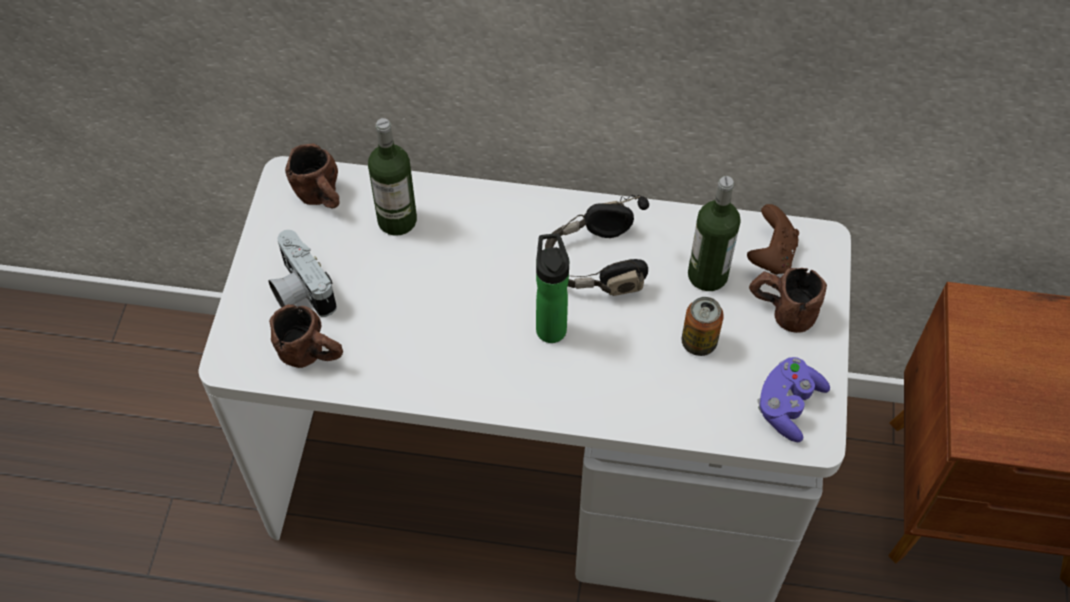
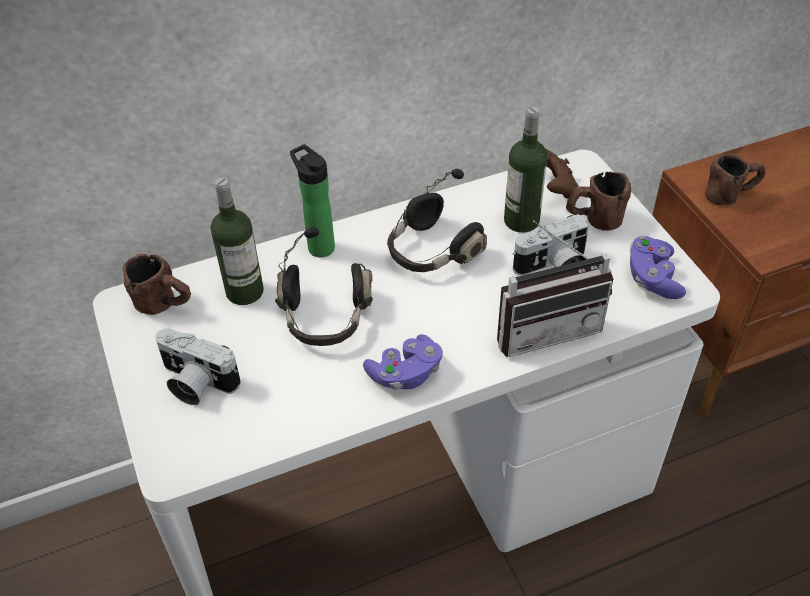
camera: 30 degrees left, 10 degrees down
brown mug [269,304,343,368] -> brown mug moved to [705,154,766,206]
bottle [536,234,569,343] -> bottle moved to [290,144,335,257]
can [682,297,724,356] -> camera [513,214,589,275]
none -> black headphones [275,227,373,346]
none -> purple game controller [363,334,443,390]
none -> radio [497,220,613,357]

